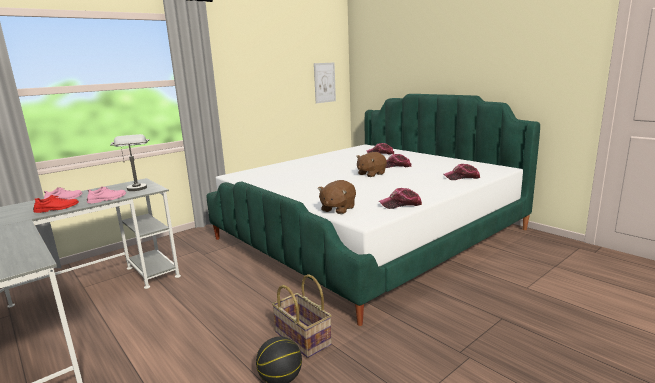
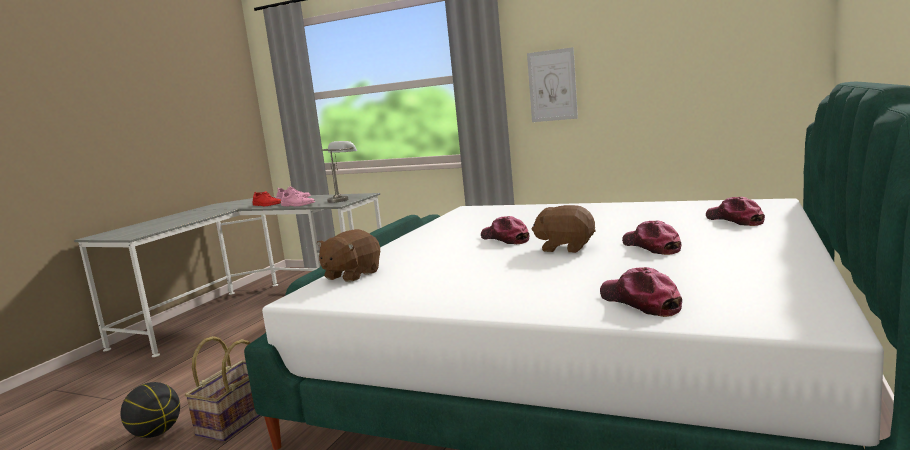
camera: 65 degrees right, 5 degrees down
picture [314,63,336,103] -> picture moved to [527,47,578,122]
brown plush toy [318,180,356,214] -> brown plush toy turned 60 degrees counterclockwise [316,229,380,282]
cap [379,188,422,209] -> cap moved to [481,216,529,244]

